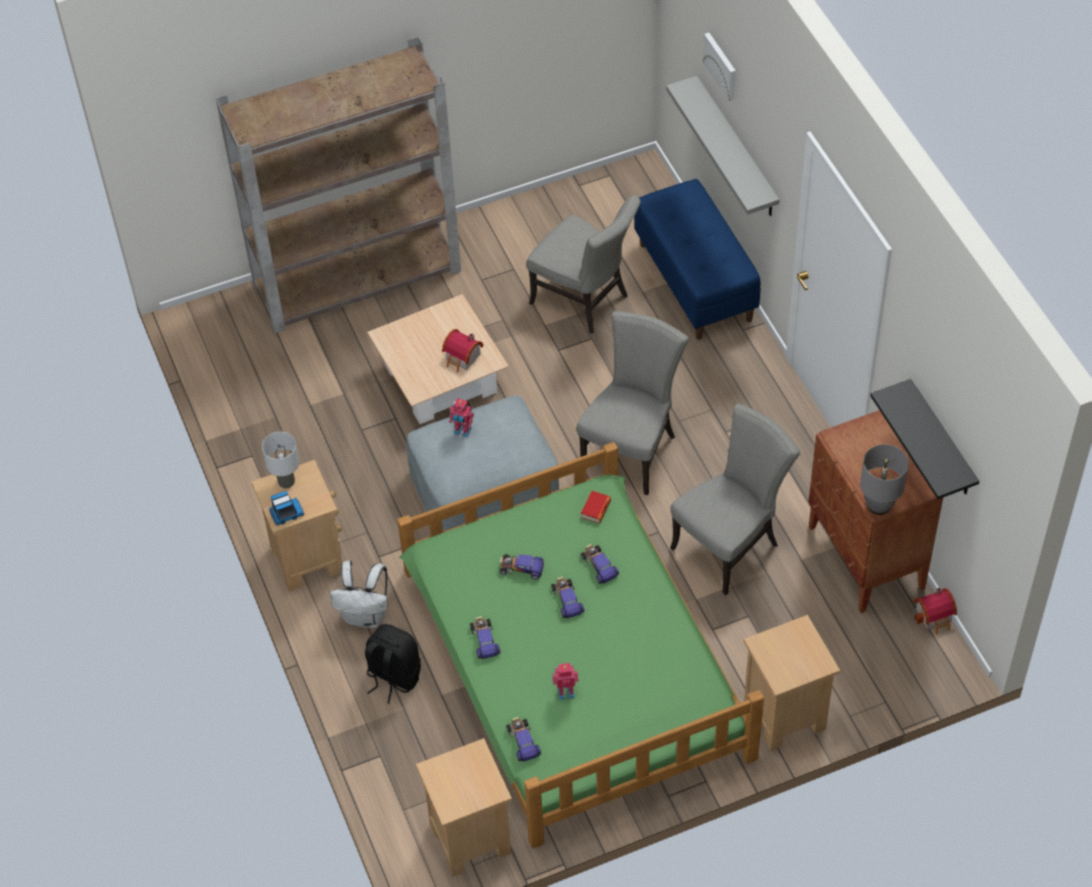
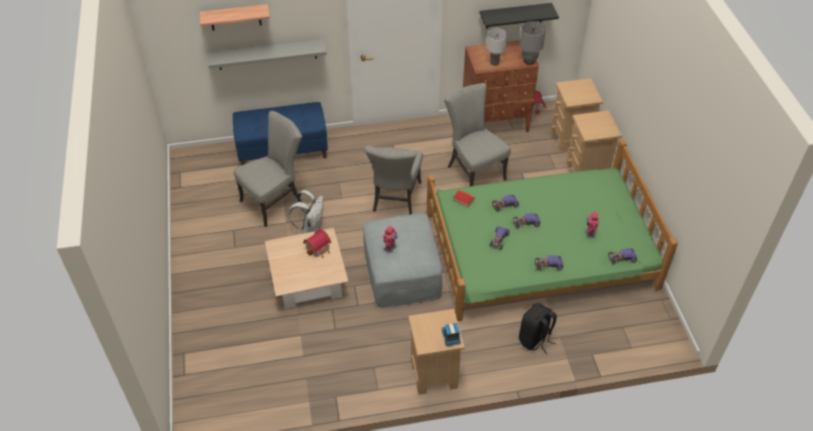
camera: 80 degrees left, 5 degrees down
brown bookcase [216,36,461,333] -> none
white table lamp [262,432,300,489] -> white table lamp moved to [487,28,507,66]
white backpack [330,561,388,628] -> white backpack moved to [289,190,324,234]
beige nightstand [416,738,512,877] -> beige nightstand moved to [551,78,603,152]
grey chair [576,311,689,496] -> grey chair turned 120 degrees counterclockwise [364,145,423,214]
picture [703,33,736,101] -> shelf [200,4,270,31]

